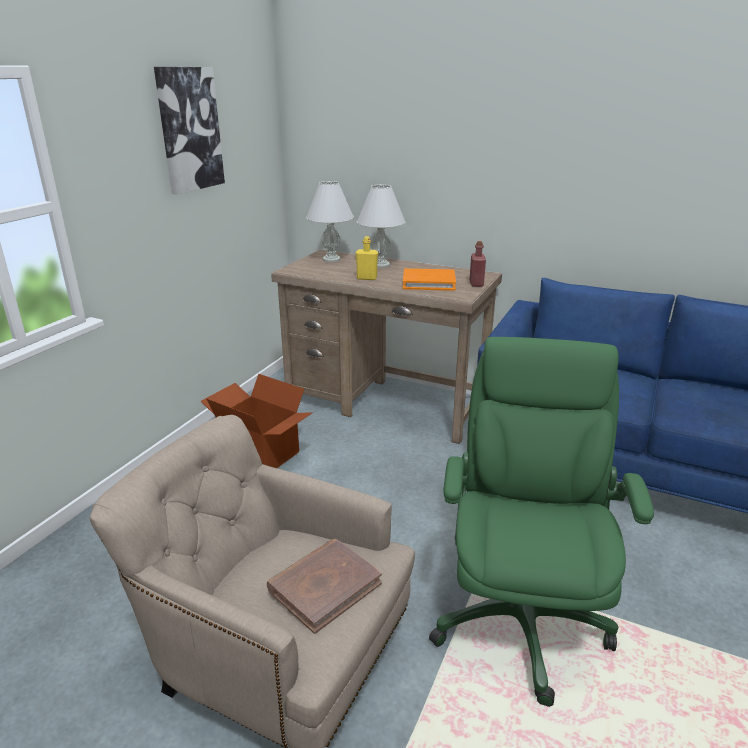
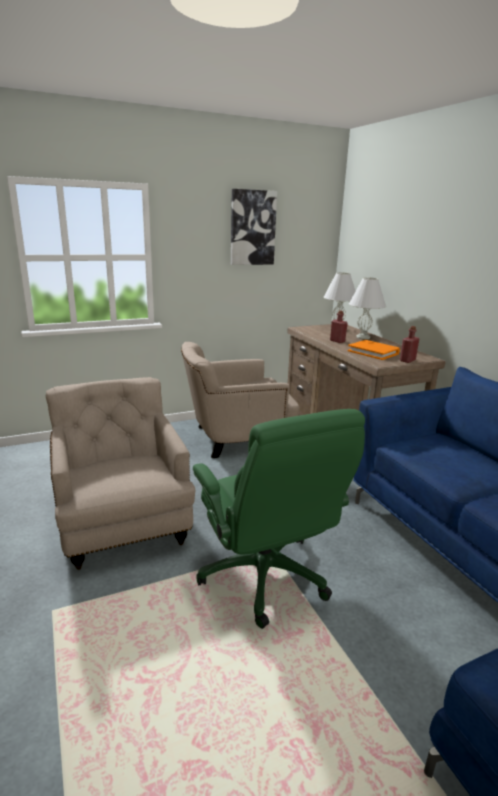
camera: 40 degrees right, 5 degrees down
cardboard box [200,374,313,468] -> beige armchair [181,342,299,458]
brown book [267,539,382,634] -> none
yellow bottle [356,236,378,280] -> red bottle [330,310,348,343]
green office chair [429,337,654,707] -> green office chair turned 105 degrees clockwise [193,409,365,629]

